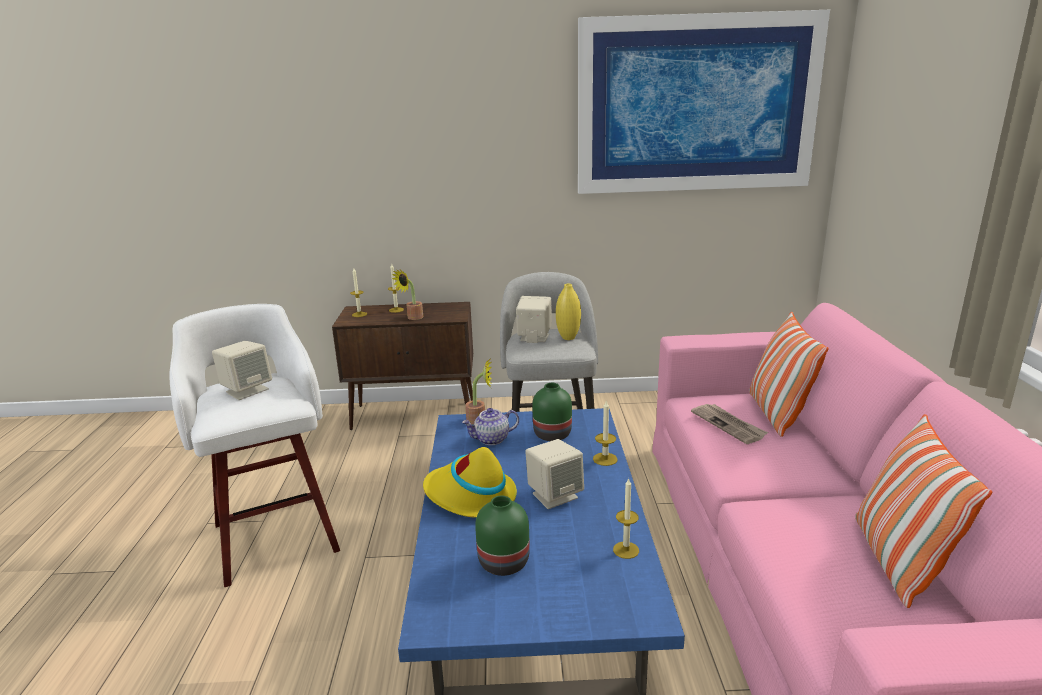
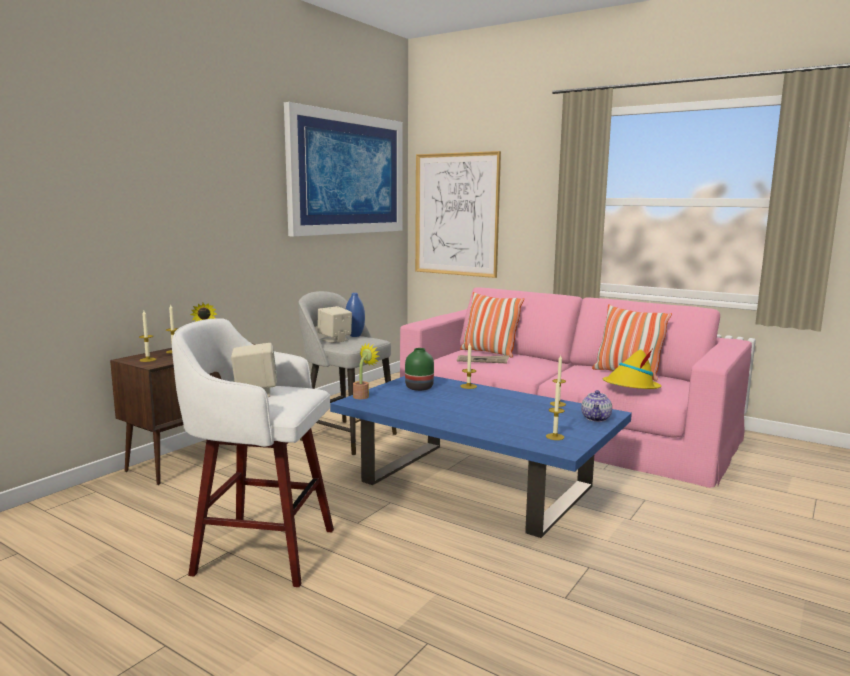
camera: 55 degrees left, 10 degrees down
yellow hat [423,447,517,518] -> yellow hat moved to [603,348,661,389]
teapot [462,408,519,445] -> teapot moved to [581,390,612,422]
green vase [475,496,530,576] -> none
beige speaker [525,439,584,509] -> none
yellow vase [556,284,581,340] -> blue vase [346,293,365,337]
none -> picture [415,151,501,278]
none -> candle [546,381,564,440]

